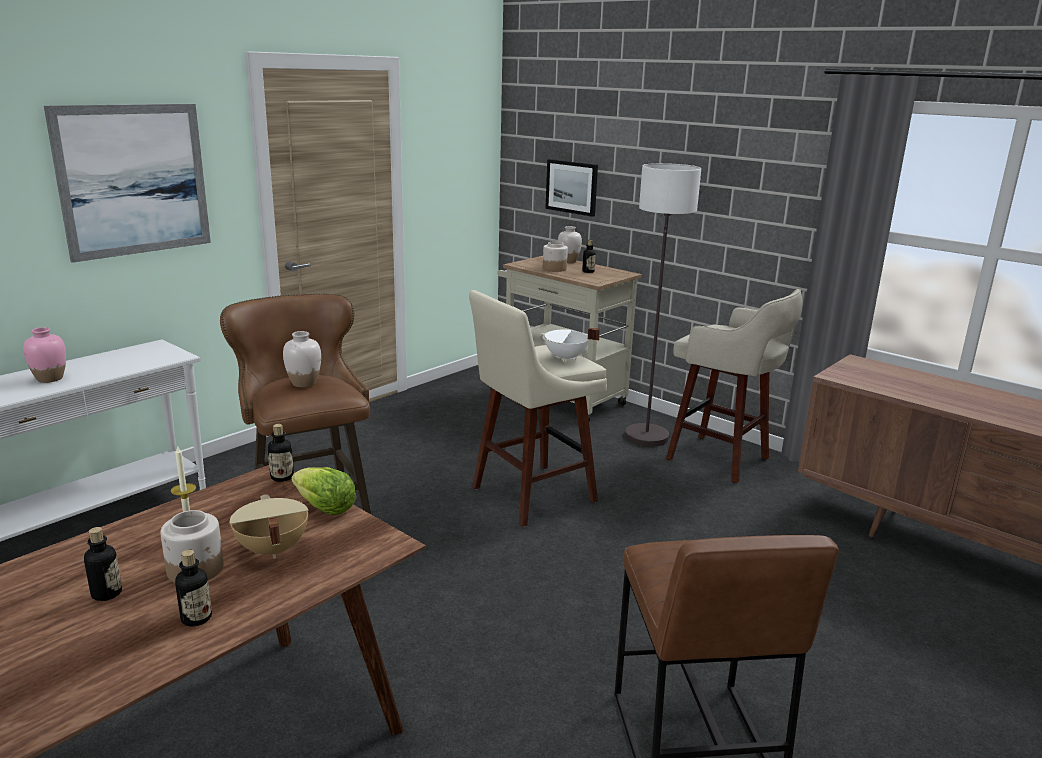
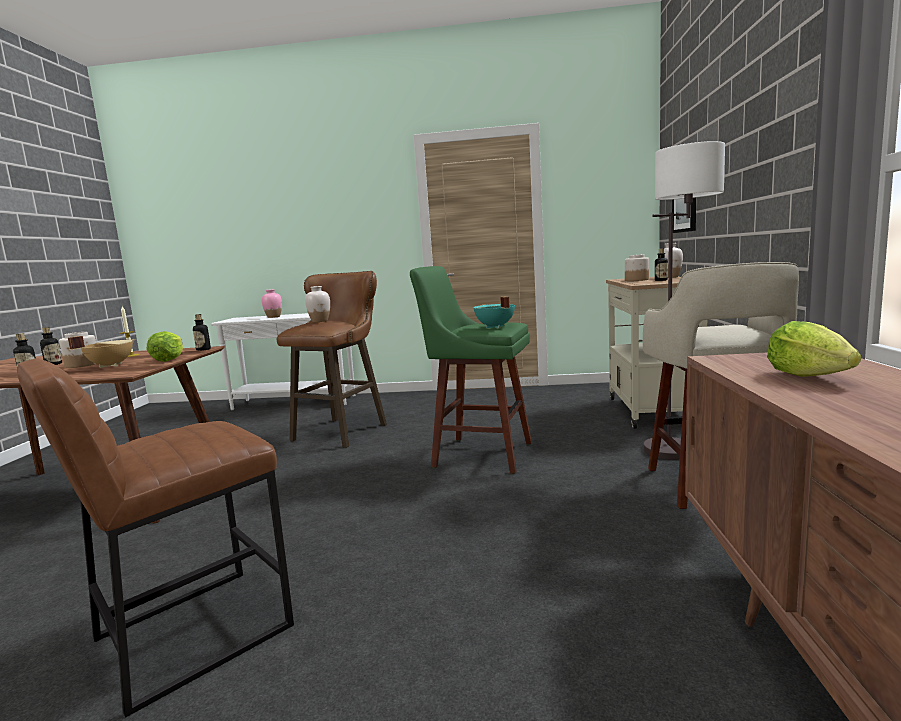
camera: 55 degrees right, 10 degrees down
picture [44,104,211,263] -> none
beige stool [469,290,607,527] -> green stool [410,266,532,474]
white cooking pot [539,327,600,361] -> turquoise cooking pot [473,297,515,328]
none -> lettuce [767,321,861,377]

